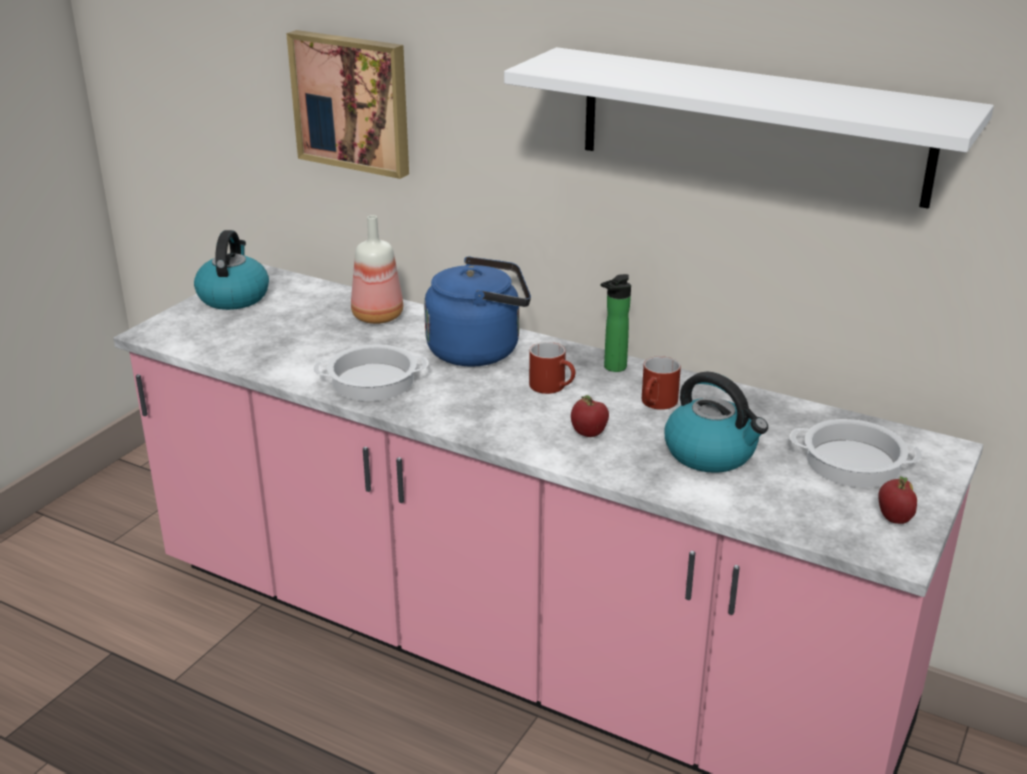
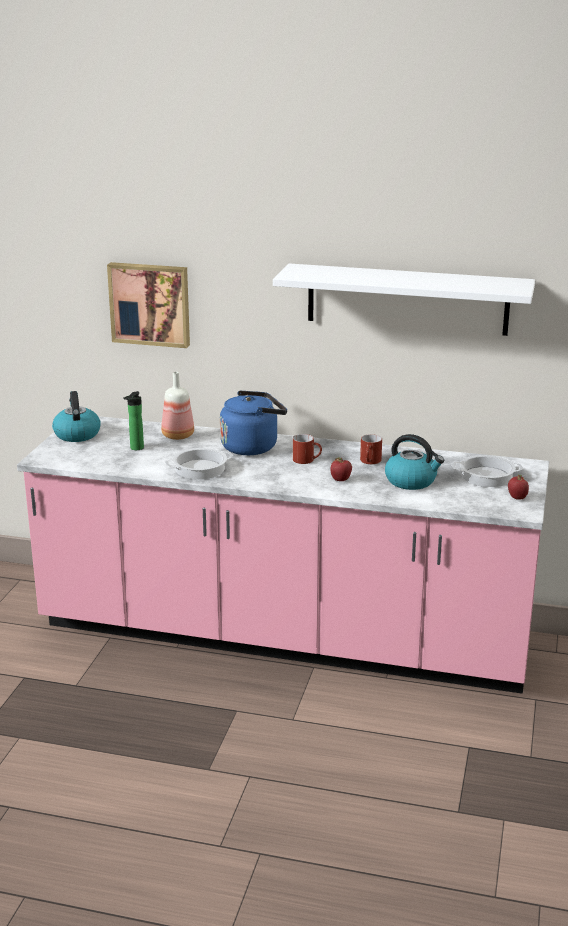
camera: 15 degrees left, 5 degrees down
bottle [601,274,631,372] -> bottle moved to [123,391,144,450]

